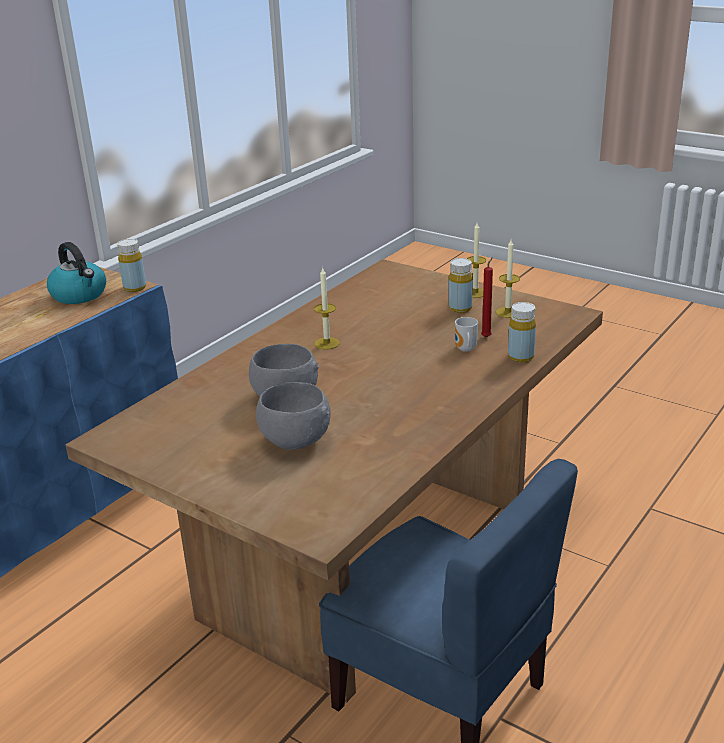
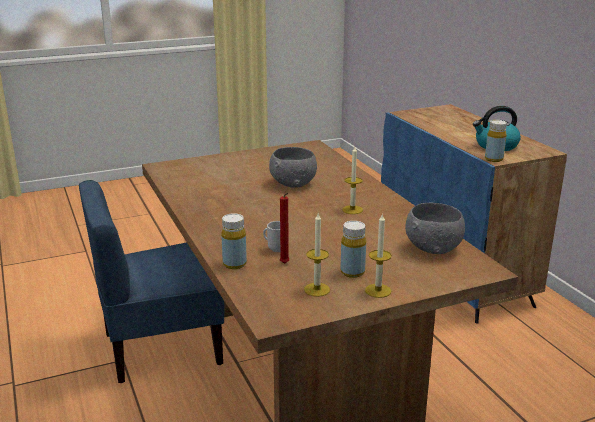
camera: 120 degrees right, 5 degrees down
grey bowl [256,382,331,450] -> grey bowl moved to [405,203,465,254]

